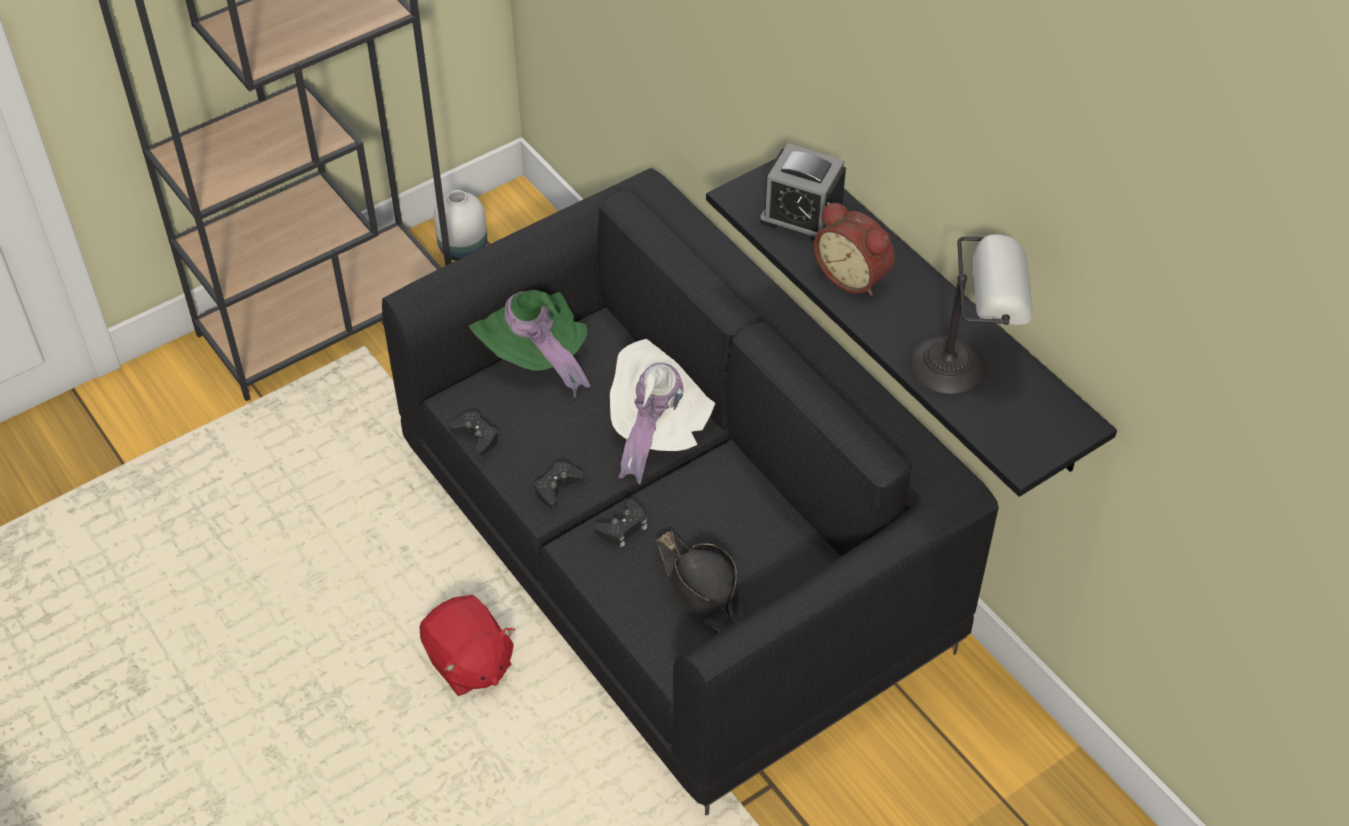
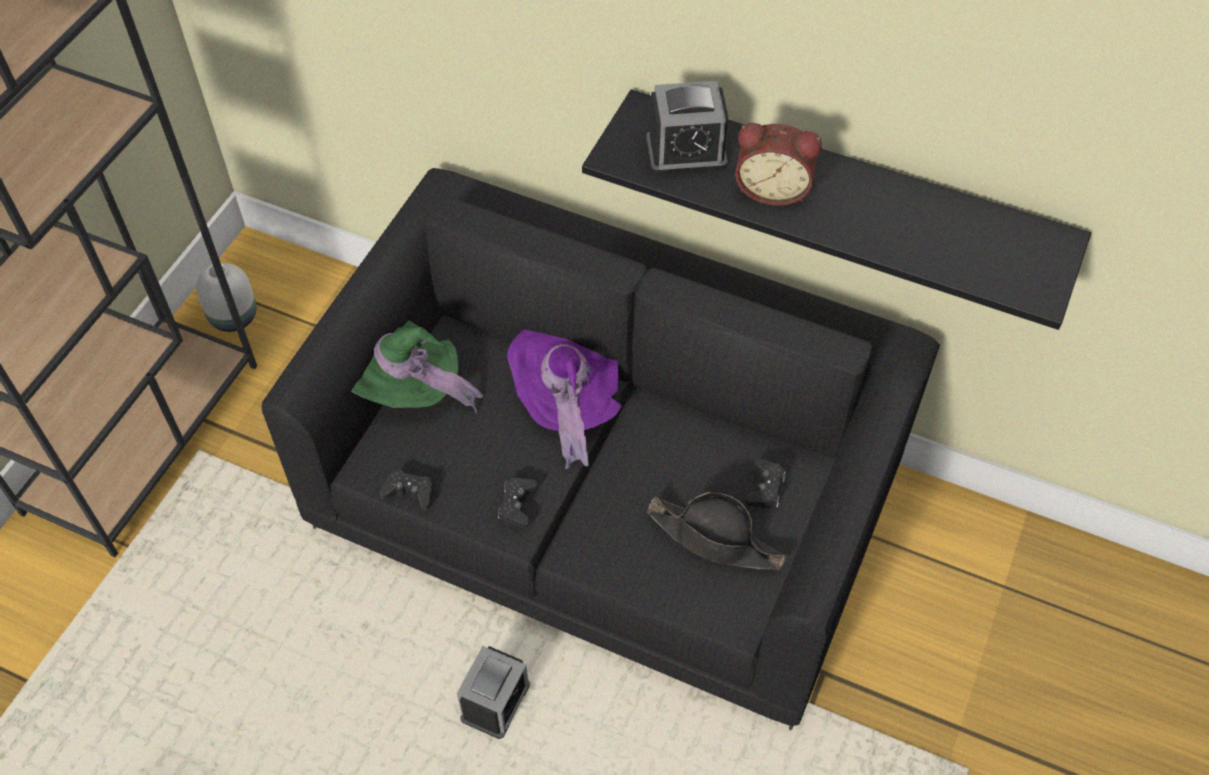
camera: 30 degrees left, 5 degrees up
red plush toy [419,595,515,696] -> alarm clock [457,646,530,739]
black game controller [595,499,647,547] -> black game controller moved to [745,459,786,509]
white hat [610,339,715,485] -> purple hat [507,329,622,469]
table lamp [909,234,1032,394] -> none

